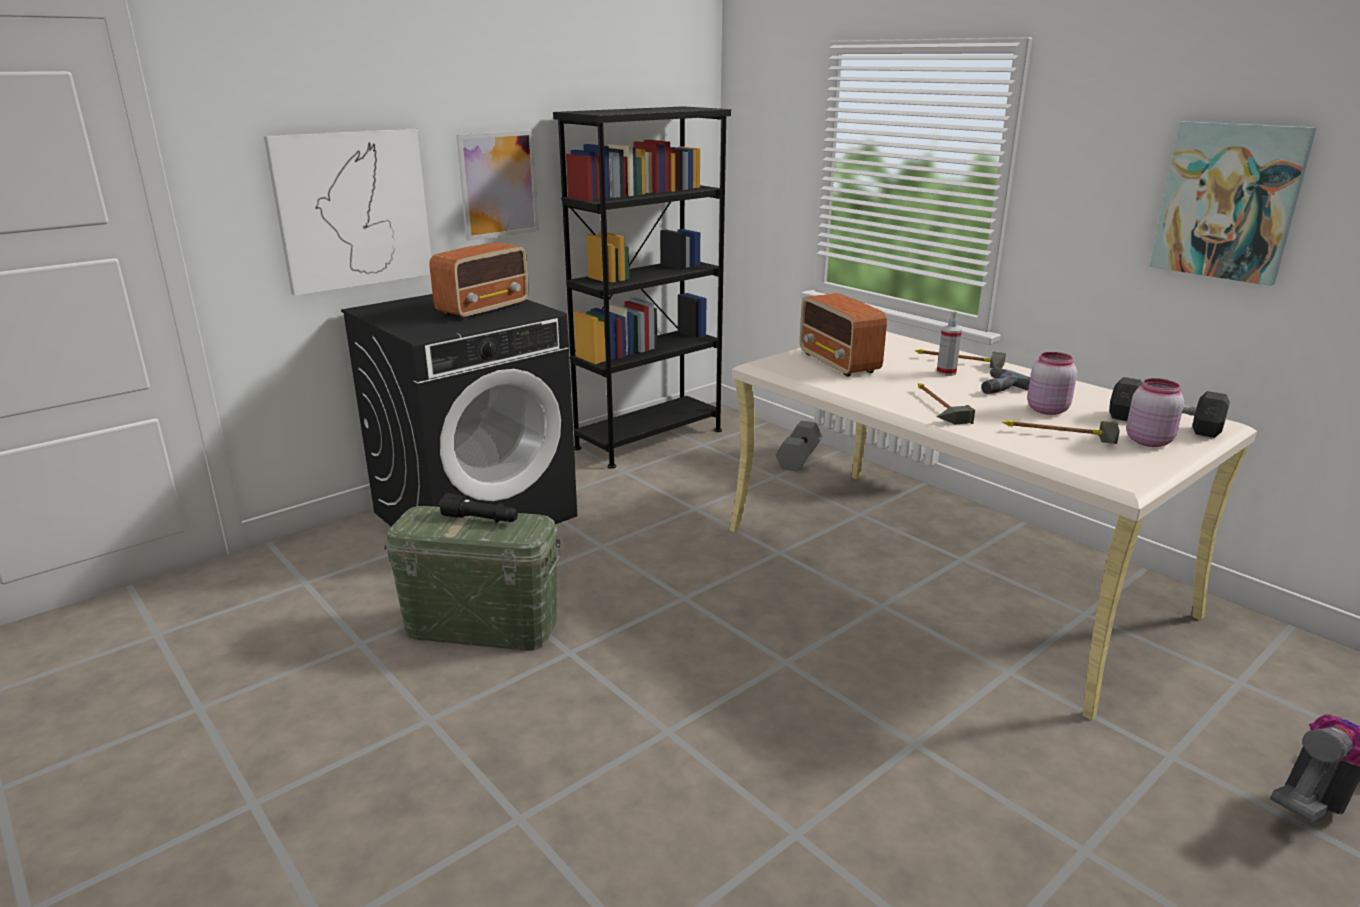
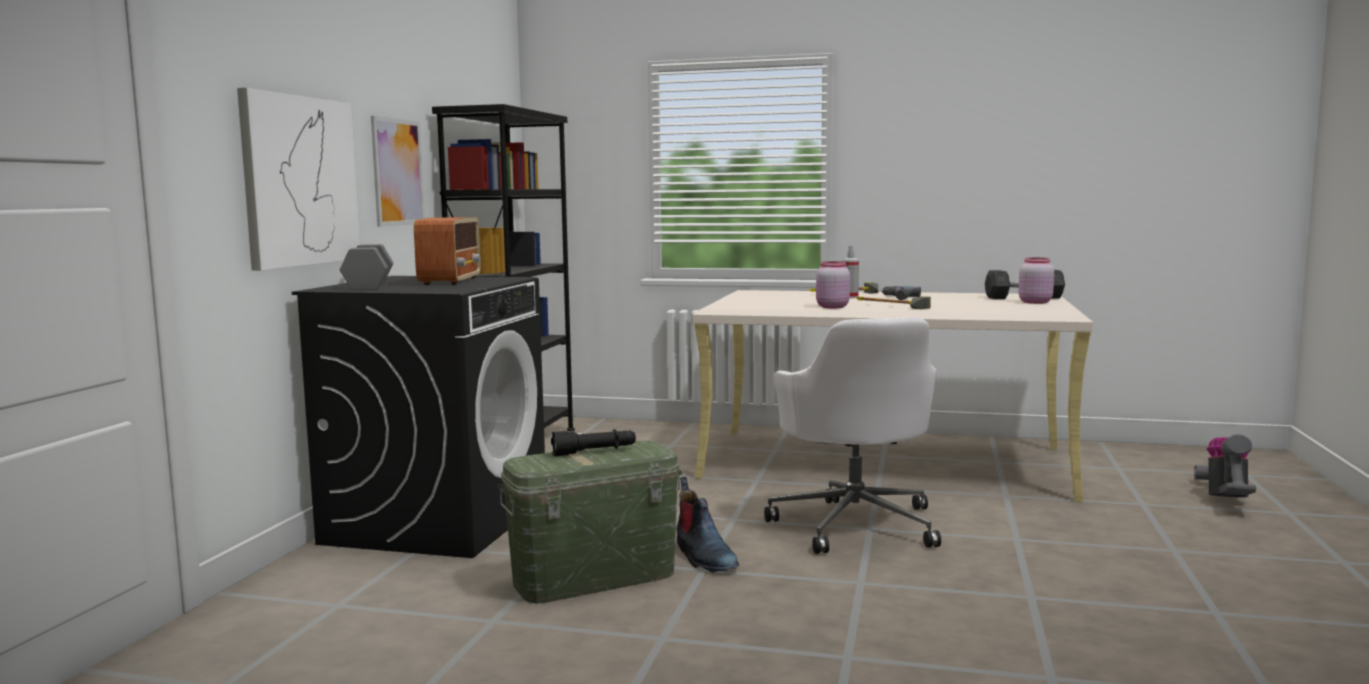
camera: 35 degrees left, 15 degrees down
grey dumbbell [775,421,822,472] -> grey dumbbell moved to [340,244,393,290]
radio [800,293,887,377] -> none
hammer [1002,420,1120,444] -> none
pink jar [1027,352,1077,415] -> pink jar moved to [816,261,850,308]
picture [1149,121,1317,286] -> none
none -> boot [677,477,739,573]
none -> white office chair [764,317,941,554]

